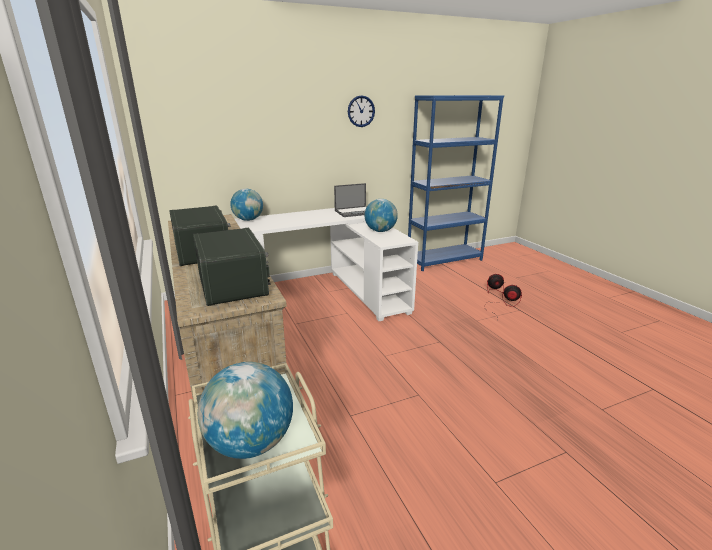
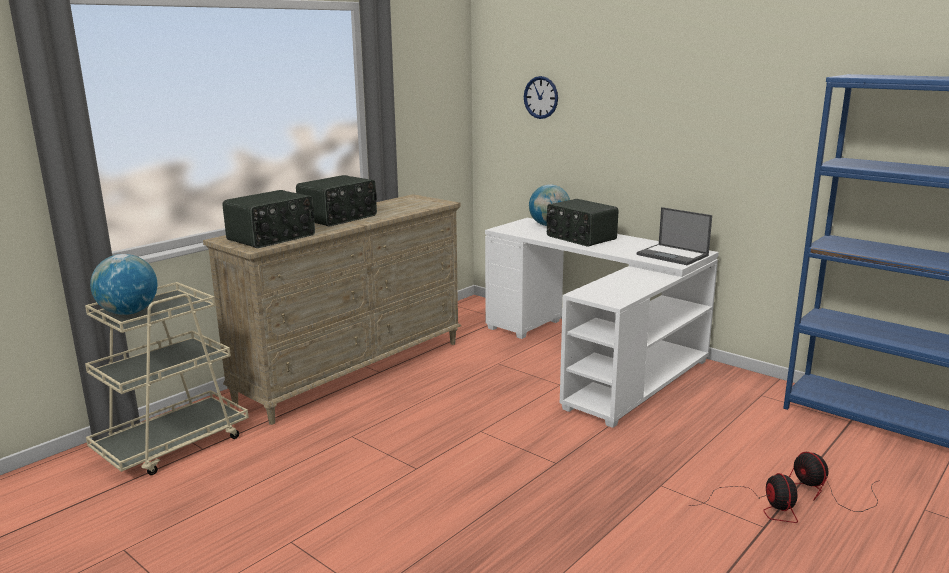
camera: 65 degrees right, 5 degrees down
wall clock [348,95,375,127] -> wall clock moved to [524,76,558,119]
globe [364,199,398,232] -> none
none -> radio [546,199,618,247]

